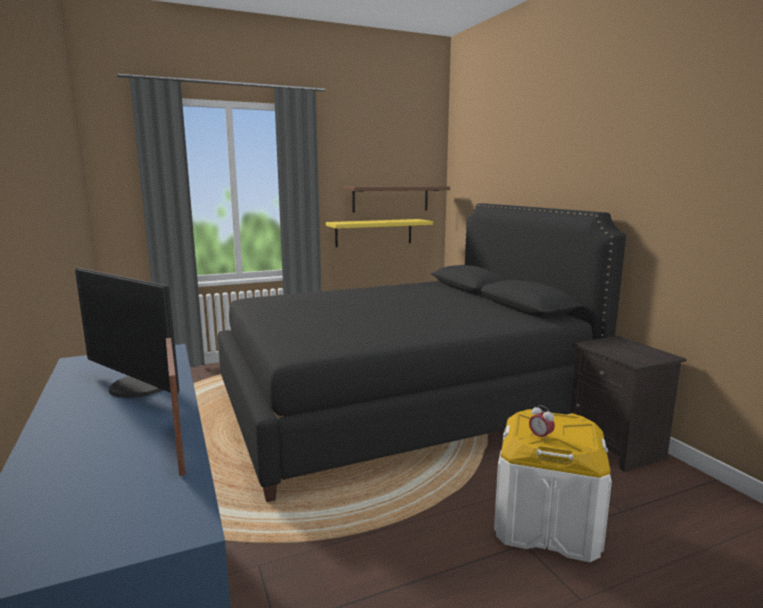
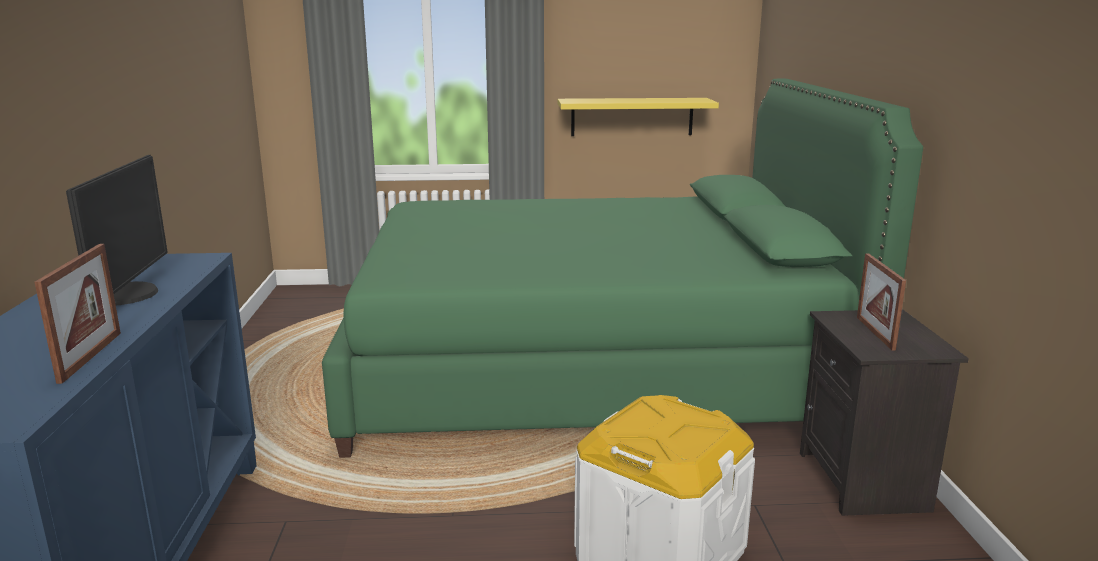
camera: 20 degrees right, 5 degrees up
monitor [75,268,179,398] -> monitor turned 150 degrees counterclockwise [66,155,168,305]
black bed [217,203,626,502] -> green bed [322,78,923,458]
brown shelf [343,186,450,213] -> none
alarm clock [529,405,555,440] -> none
none -> picture frame [857,253,906,351]

